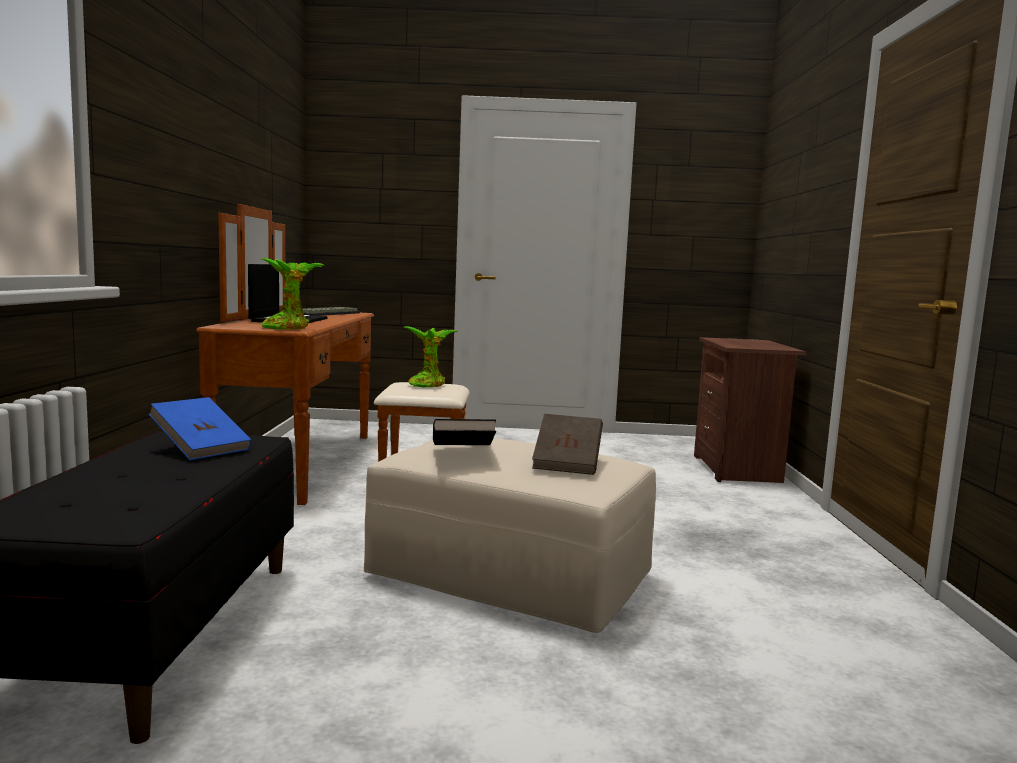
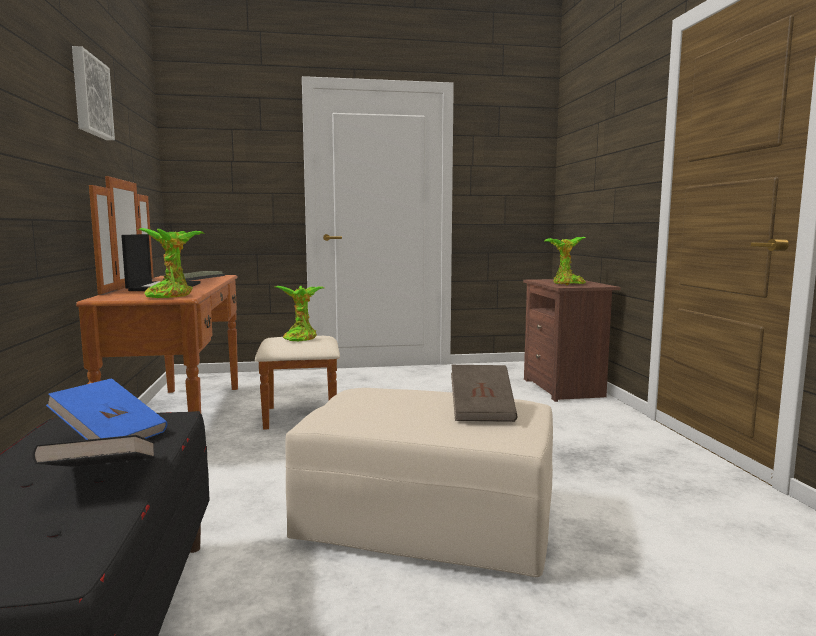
camera: 10 degrees left, 0 degrees up
black book [433,419,496,445] -> black book moved to [32,435,155,467]
none -> picture [72,46,115,140]
none -> potted plant [544,237,586,285]

